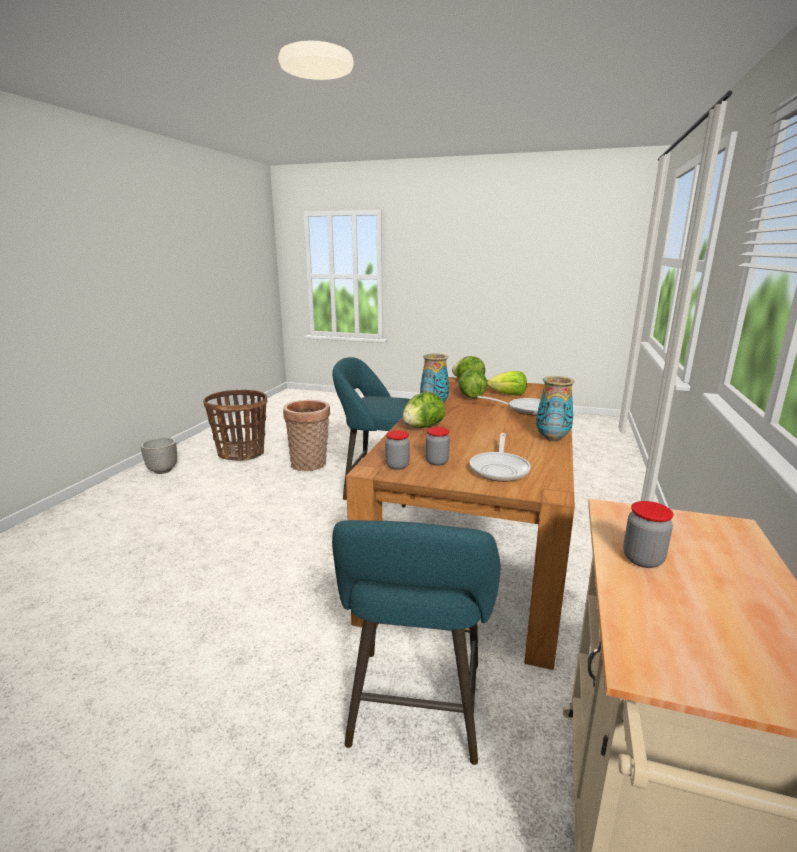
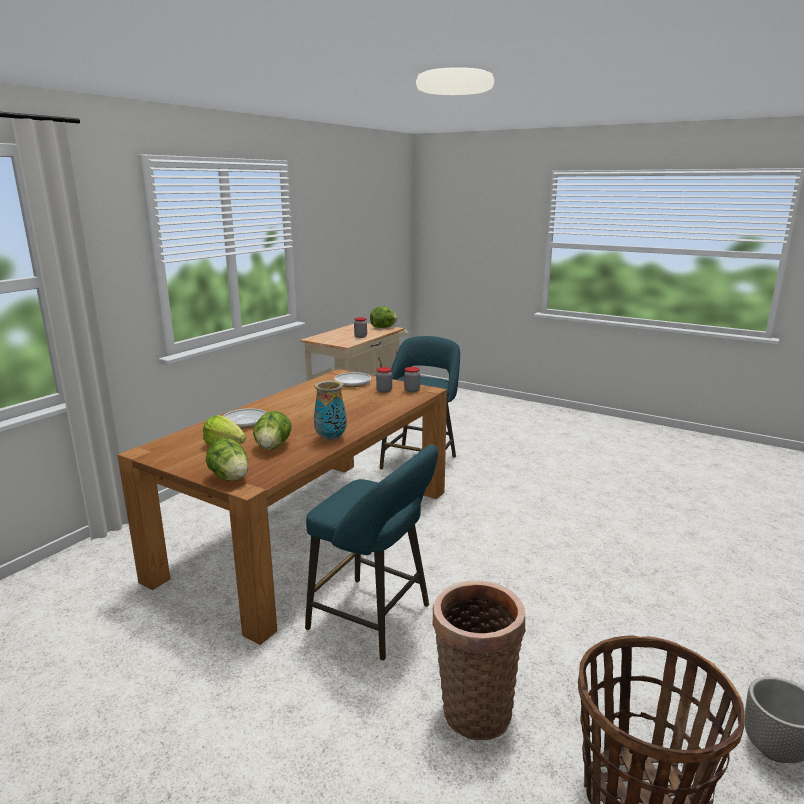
camera: 165 degrees left, 0 degrees up
lettuce [402,392,445,428] -> lettuce moved to [370,306,398,328]
vase [536,376,575,441] -> none

